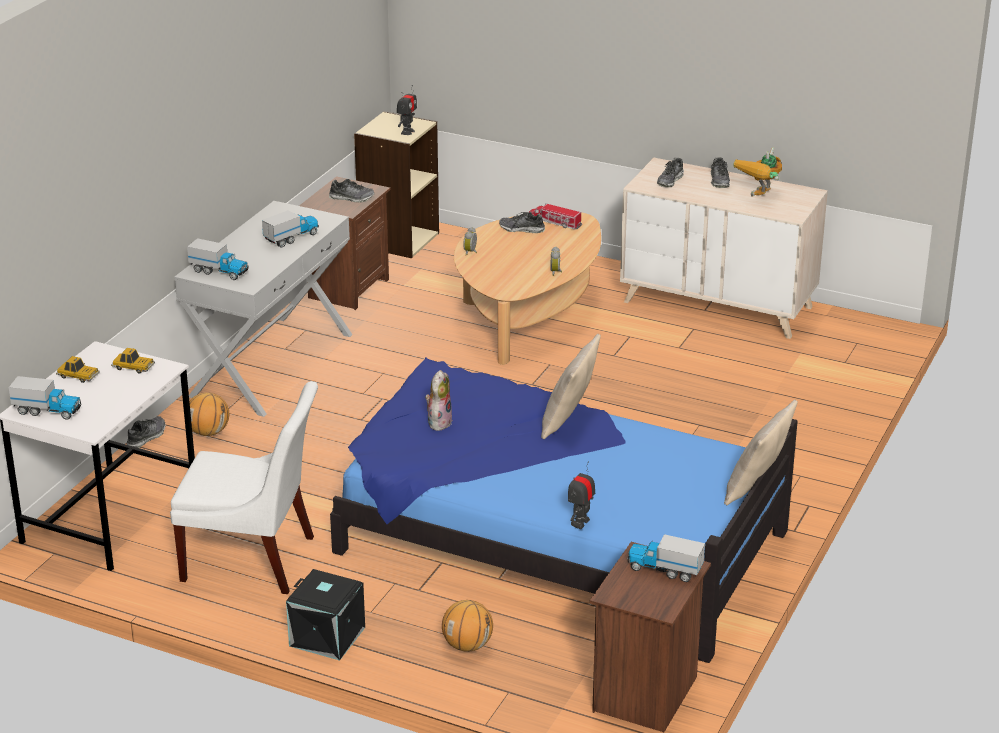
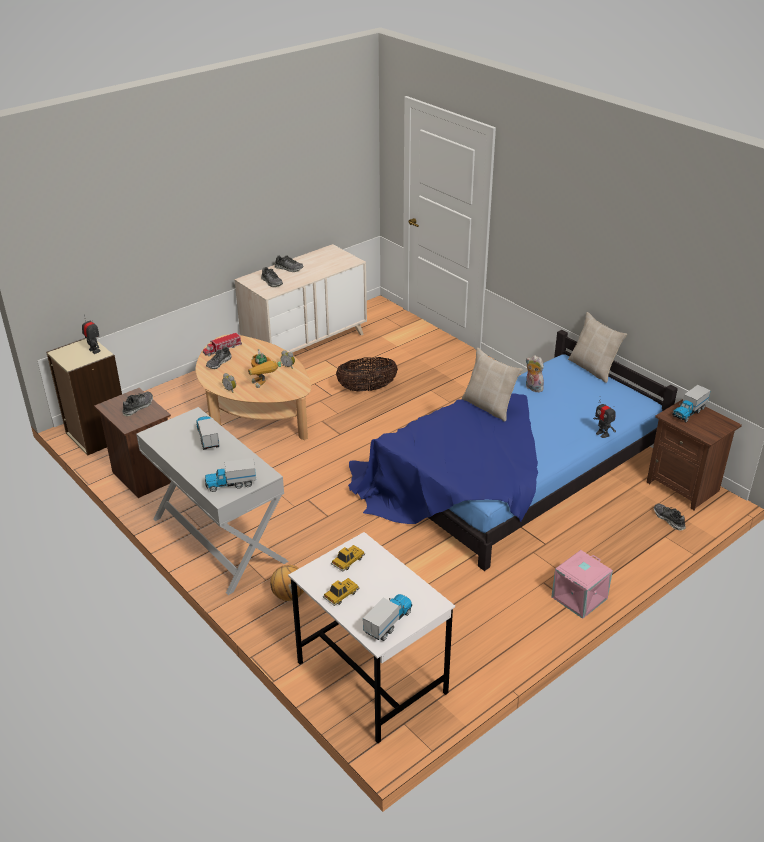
camera: 65 degrees left, 5 degrees up
shoe [126,416,166,448] -> shoe moved to [654,504,686,530]
white chair [170,381,318,594] -> none
toy truck [187,238,249,280] -> toy truck turned 150 degrees counterclockwise [205,458,256,492]
black storage box [286,569,365,661] -> pink storage box [551,550,613,619]
plush toy [425,370,452,431] -> plush toy moved to [526,355,544,393]
basketball [442,600,493,652] -> none
toy robot [733,147,782,197] -> toy robot moved to [248,349,281,388]
none -> basket [336,357,398,392]

